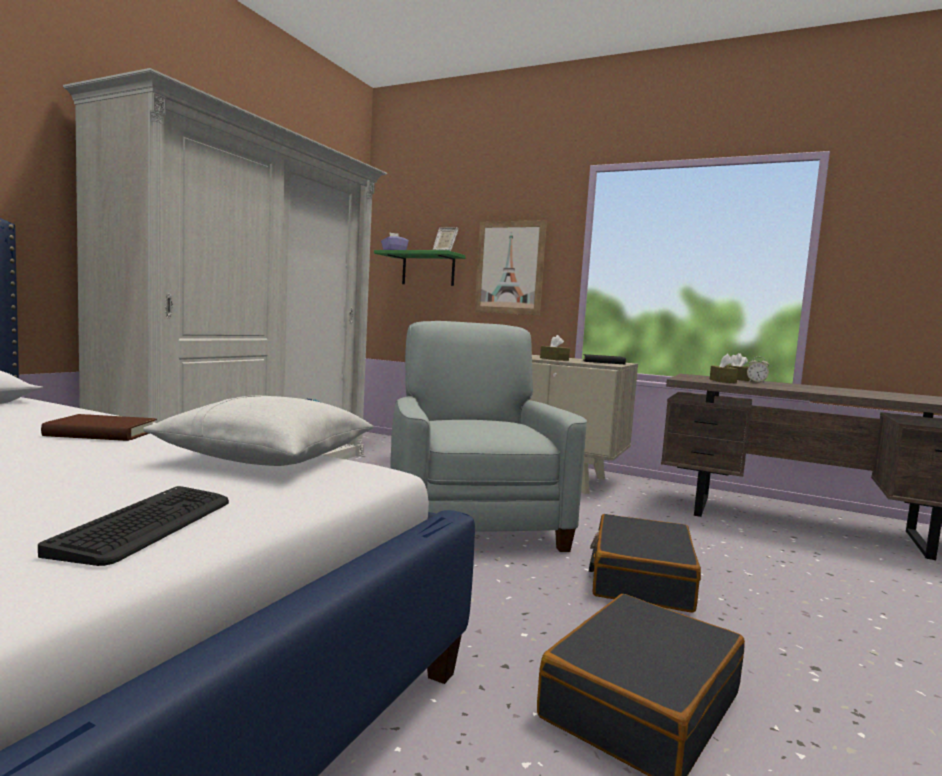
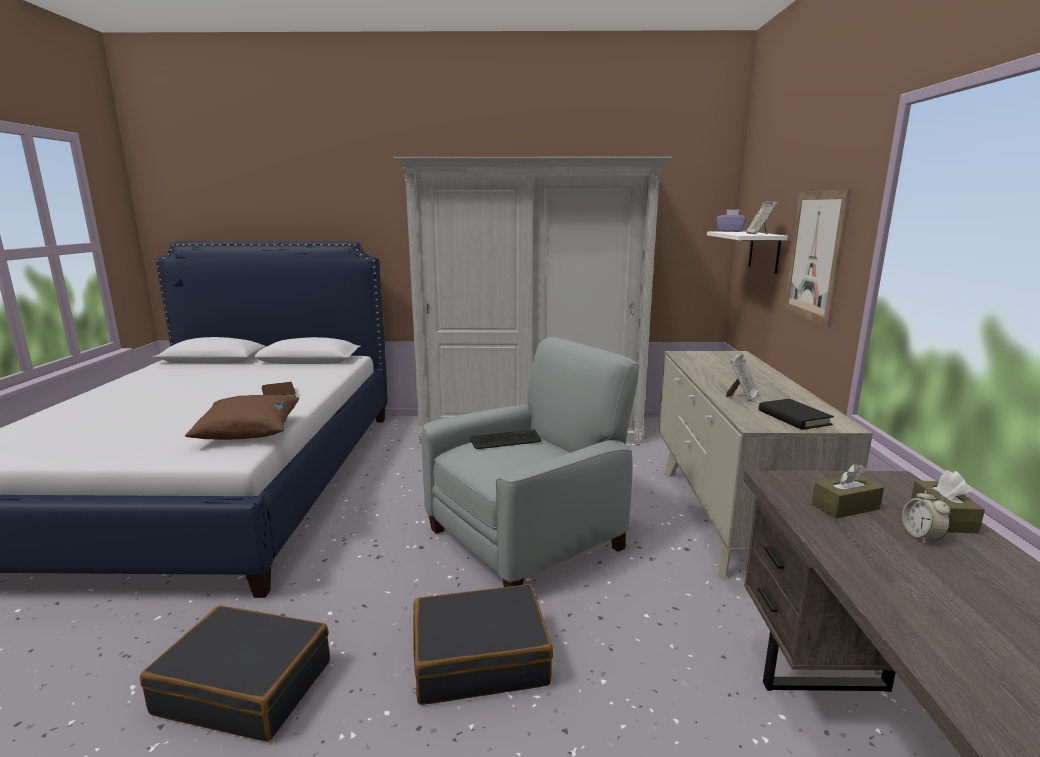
camera: 65 degrees right, 10 degrees up
keyboard [38,486,229,566] -> keyboard moved to [470,429,541,449]
grey pillow [143,395,373,466] -> brown pillow [185,395,299,440]
green shelf [374,250,466,286] -> white shelf [707,231,788,274]
brown tissue box [540,335,570,361] -> picture frame [726,353,759,402]

